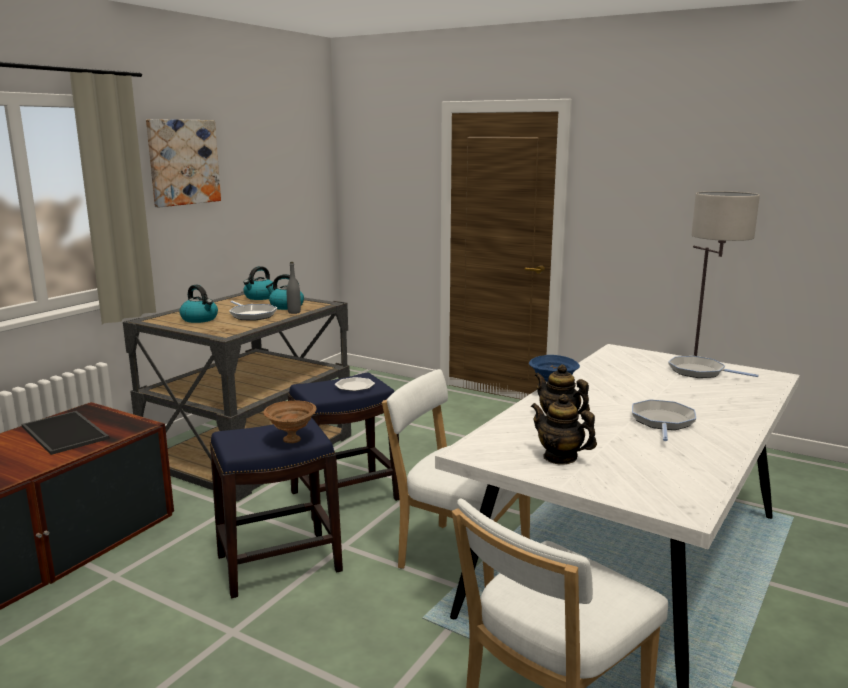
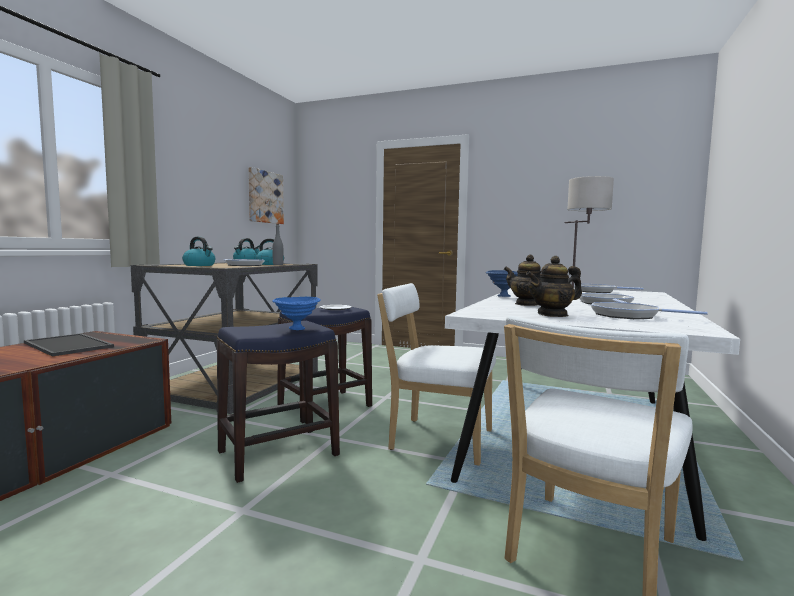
camera: 10 degrees left, 10 degrees down
picture [146,119,221,207] -> picture moved to [248,167,284,224]
brown bowl [263,401,317,443] -> blue bowl [272,297,321,330]
teapot [531,394,597,465] -> teapot turned 45 degrees counterclockwise [526,256,582,317]
none -> frying pan [591,302,708,319]

